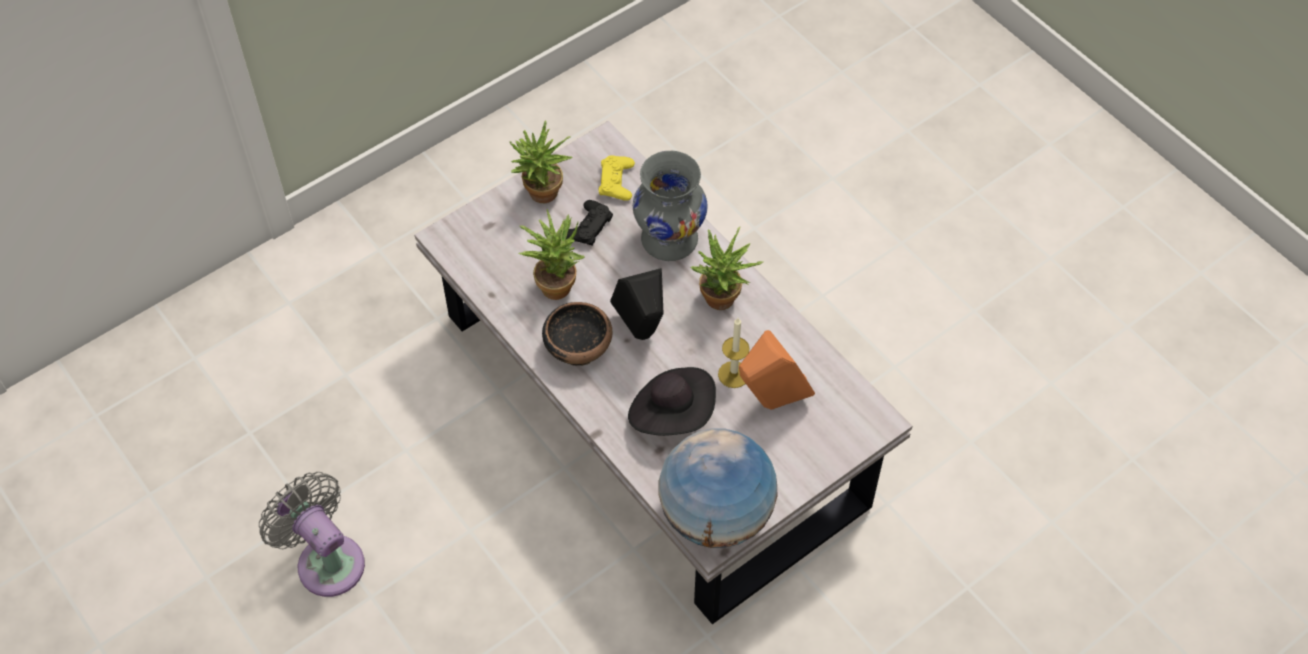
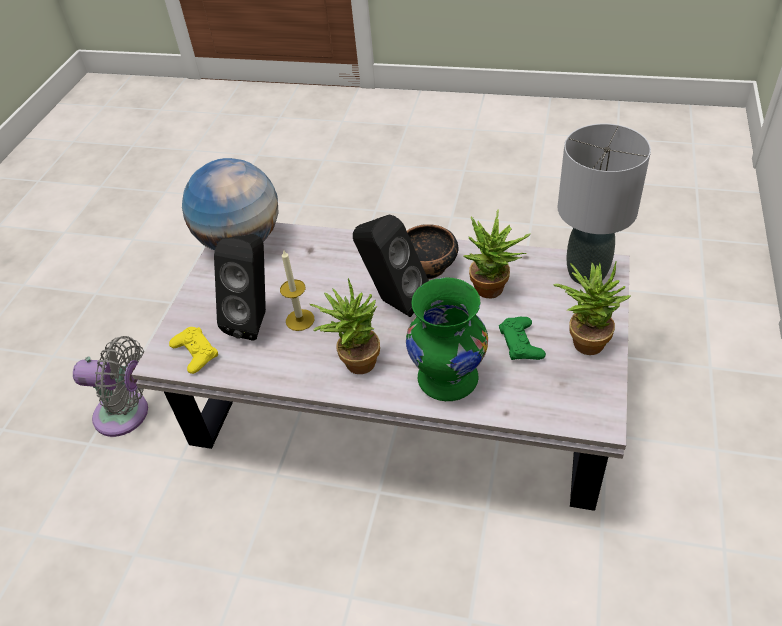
camera: 145 degrees right, 10 degrees down
grey fan [259,472,365,597] -> grey fan moved to [73,336,148,437]
black game controller [566,200,613,246] -> green game controller [499,317,546,360]
yellow game controller [599,155,635,201] -> yellow game controller moved to [169,327,218,374]
black hat [628,367,716,436] -> none
grey vase [633,151,708,261] -> green vase [406,277,488,401]
orange speaker [739,330,815,410] -> black speaker [214,234,266,341]
none -> grey table lamp [558,123,651,284]

